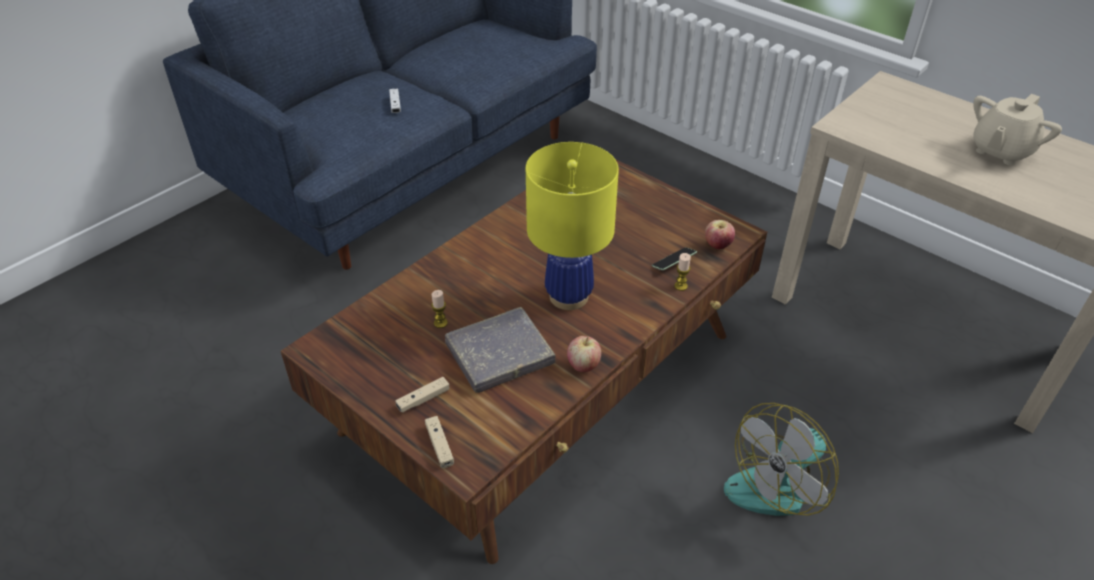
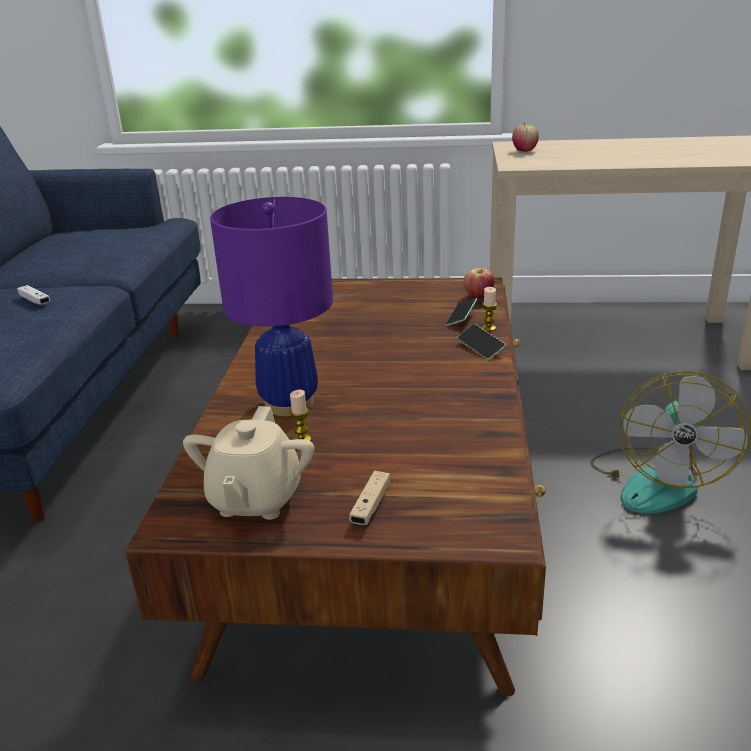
camera: 35 degrees left, 15 degrees down
beige game controller [425,416,454,468] -> none
grey book [445,307,556,393] -> none
yellow table lamp [526,142,619,310] -> none
apple [567,336,601,372] -> apple moved to [512,122,539,152]
beige teapot [973,94,1062,166] -> beige teapot moved to [183,406,314,520]
none -> purple table lamp [210,197,333,416]
none -> phone [457,324,506,360]

